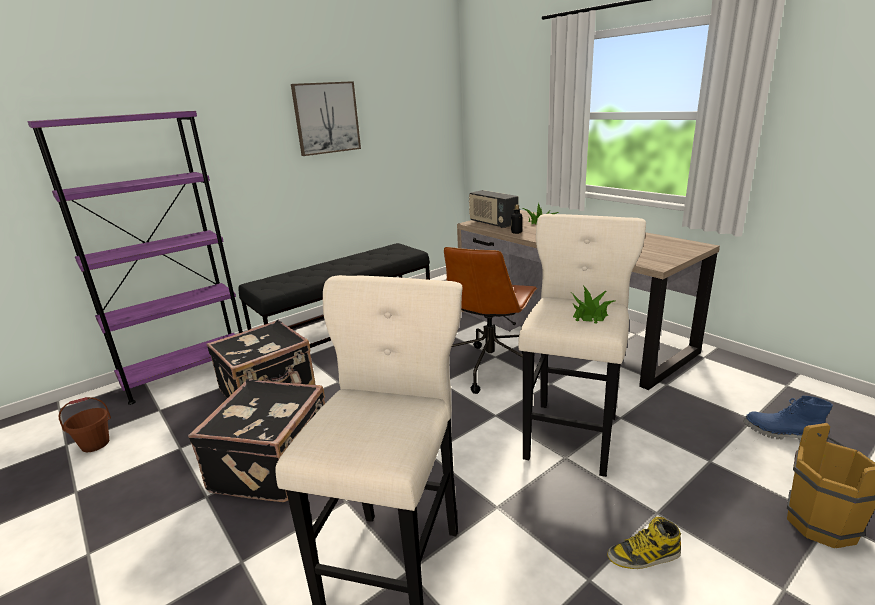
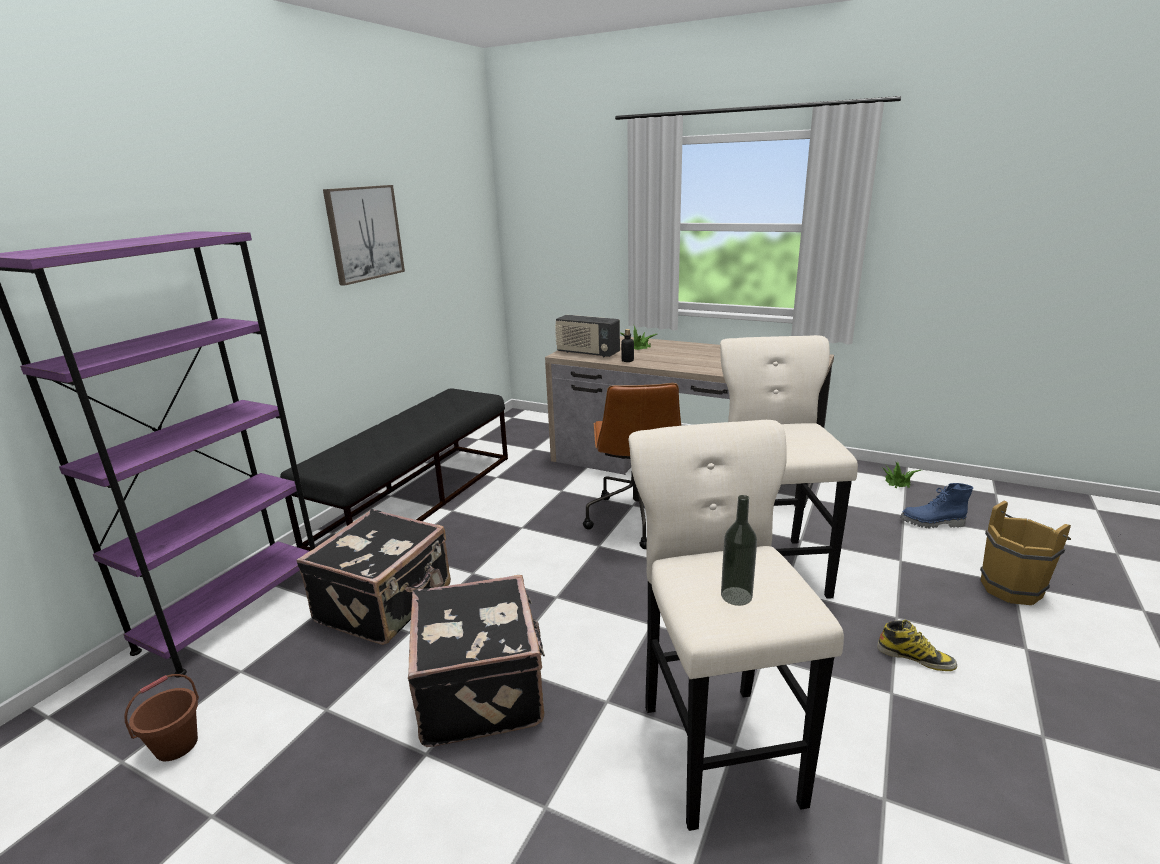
camera: 25 degrees left, 0 degrees up
potted plant [572,285,615,324] -> potted plant moved to [883,461,921,488]
boot [607,517,681,569] -> boot turned 120 degrees counterclockwise [877,620,957,671]
none -> bottle [721,495,757,606]

